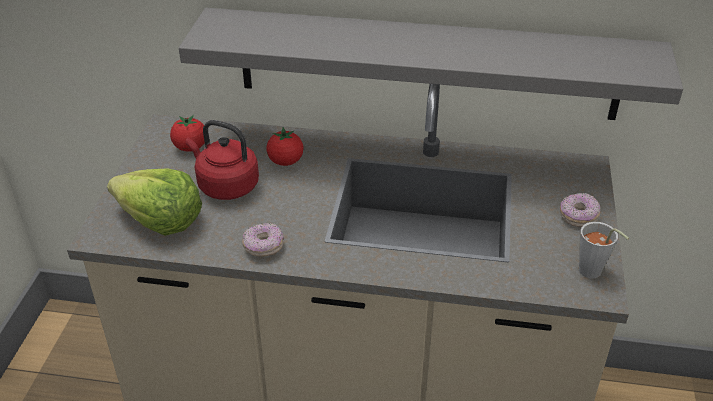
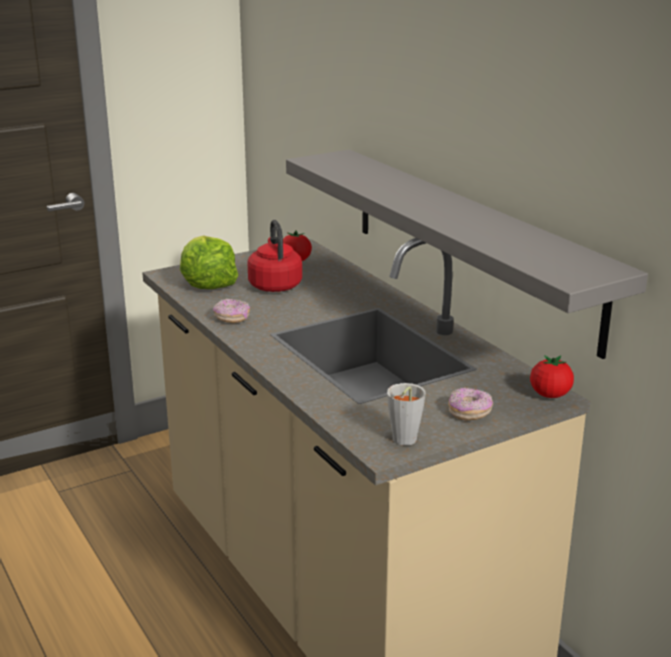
camera: 50 degrees right, 15 degrees down
tomato [266,127,304,166] -> tomato moved to [530,355,574,398]

